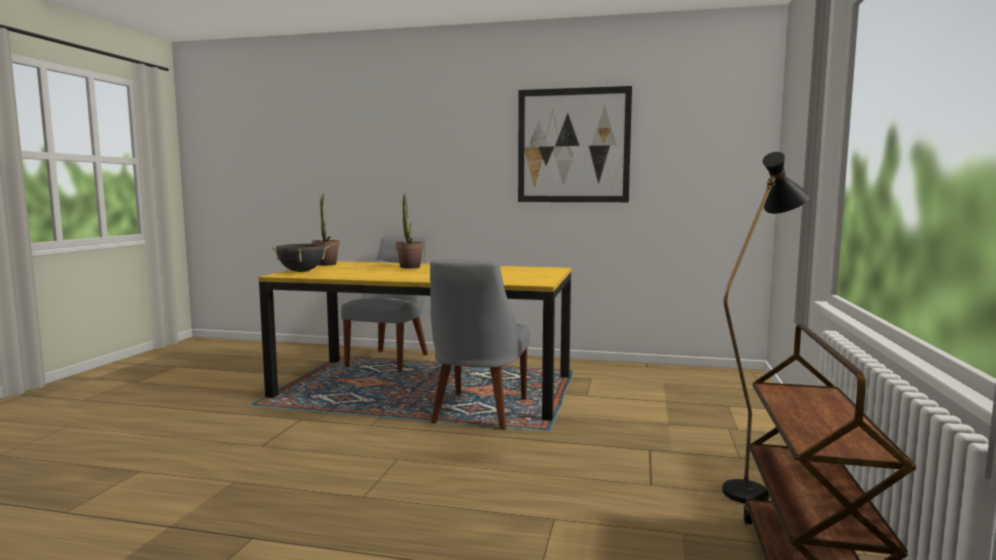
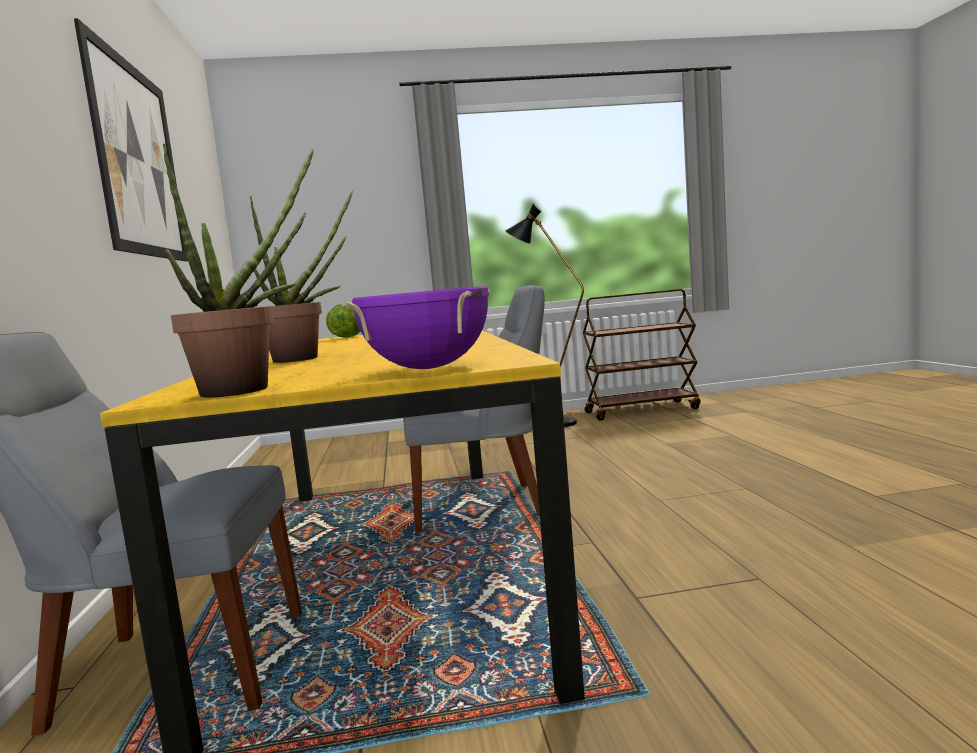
camera: 110 degrees left, 0 degrees up
black cooking pot [270,244,330,272] -> purple cooking pot [341,286,490,369]
none -> lettuce [326,304,361,338]

